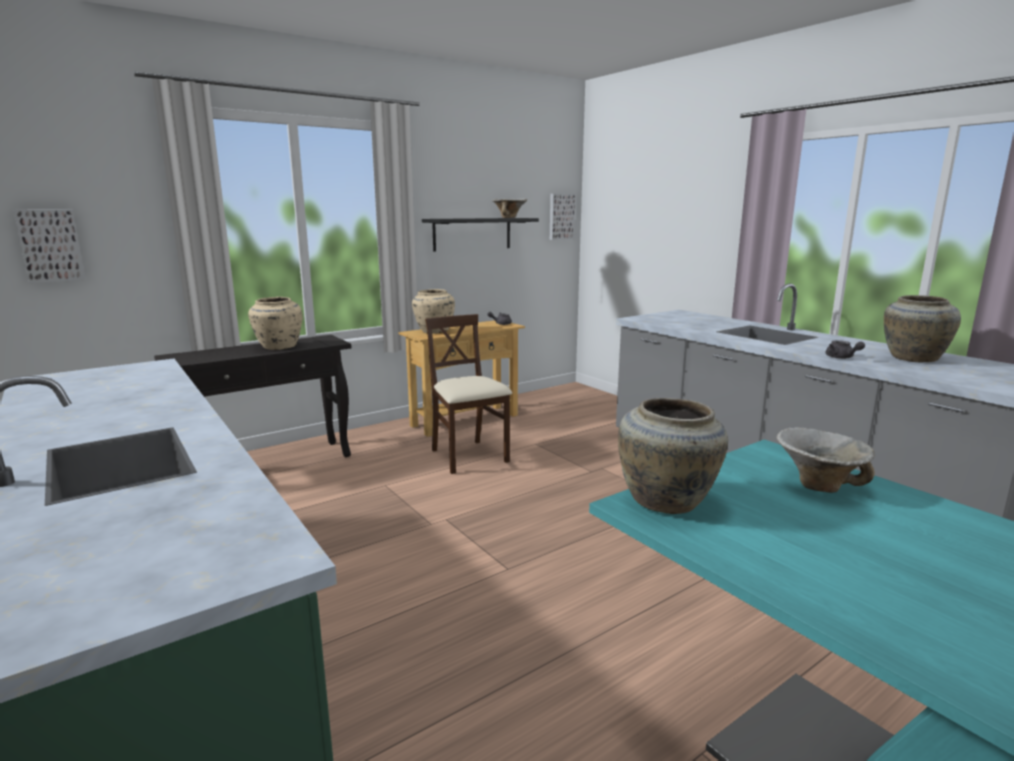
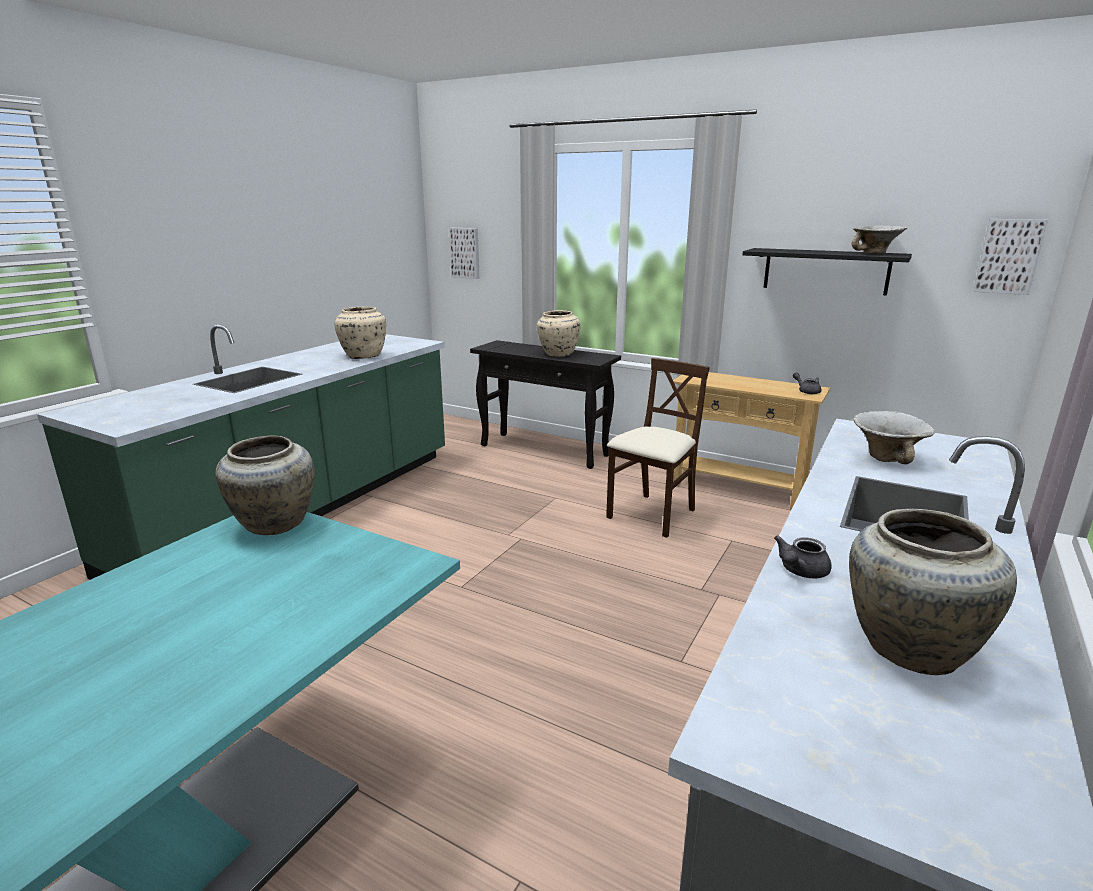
camera: 65 degrees right, 5 degrees up
beige vase [412,289,455,334] -> beige vase moved to [335,307,386,359]
bowl [776,427,875,493] -> bowl moved to [853,411,935,464]

